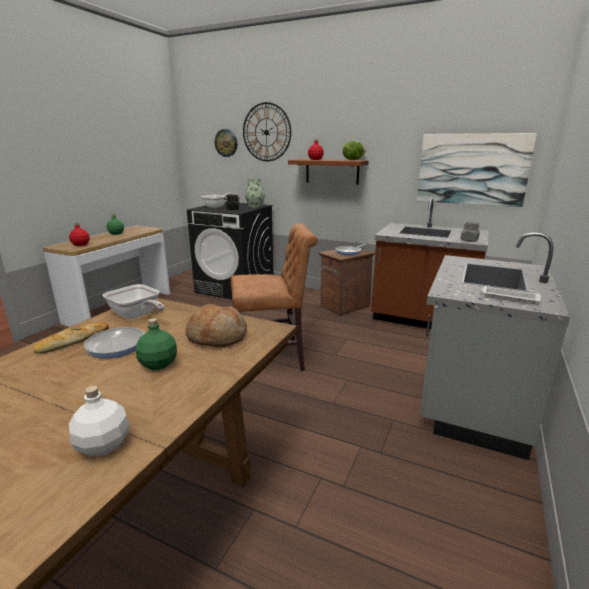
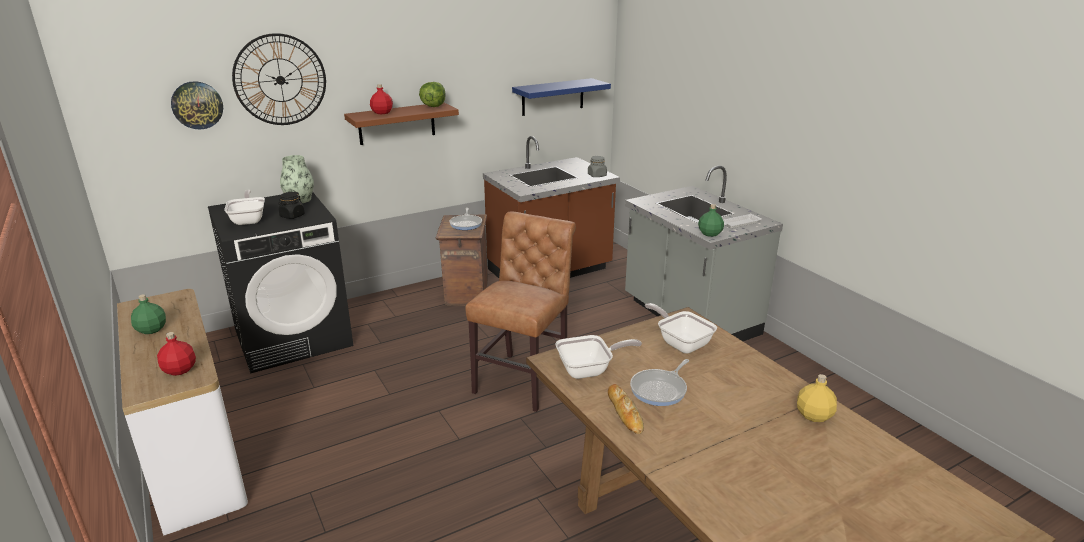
camera: 55 degrees left, 5 degrees up
white bottle [69,386,129,457] -> yellow bottle [797,374,837,422]
green bottle [136,318,177,370] -> green bottle moved to [698,204,724,237]
bread [186,304,247,347] -> frying pan [645,303,717,354]
picture [417,133,537,207] -> blue shelf [512,78,611,116]

